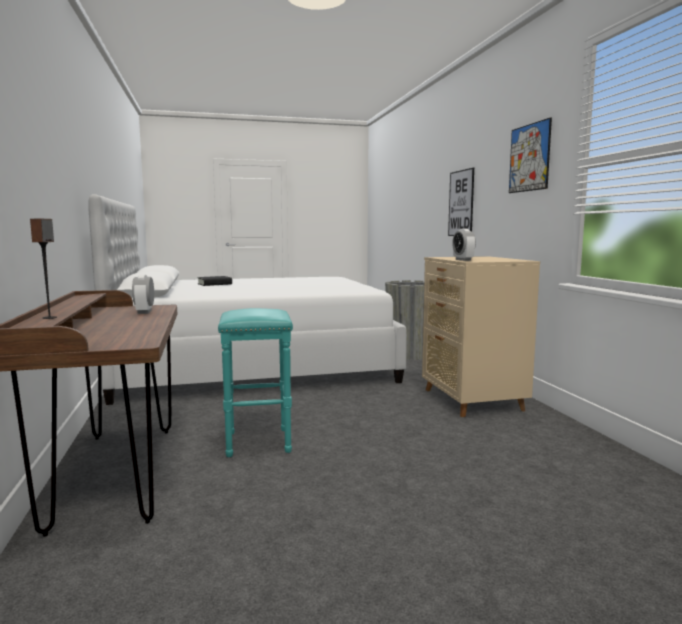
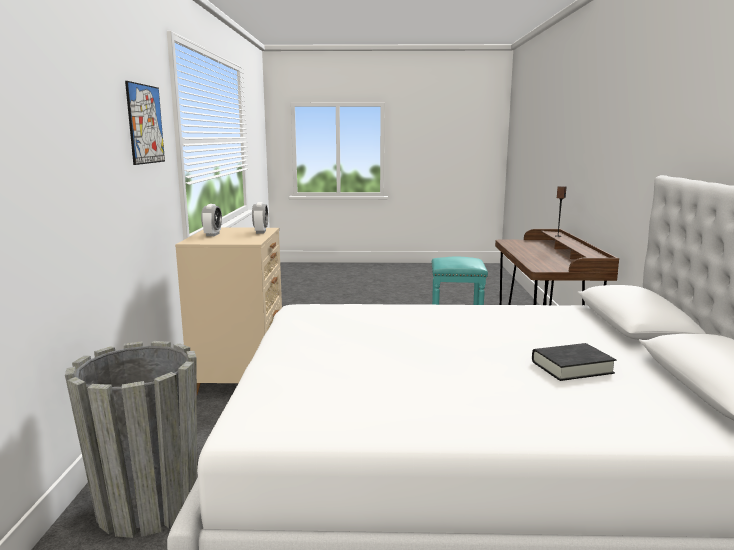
camera: 165 degrees left, 5 degrees up
alarm clock [132,275,154,314] -> alarm clock moved to [201,204,222,236]
picture [448,168,474,236] -> none

